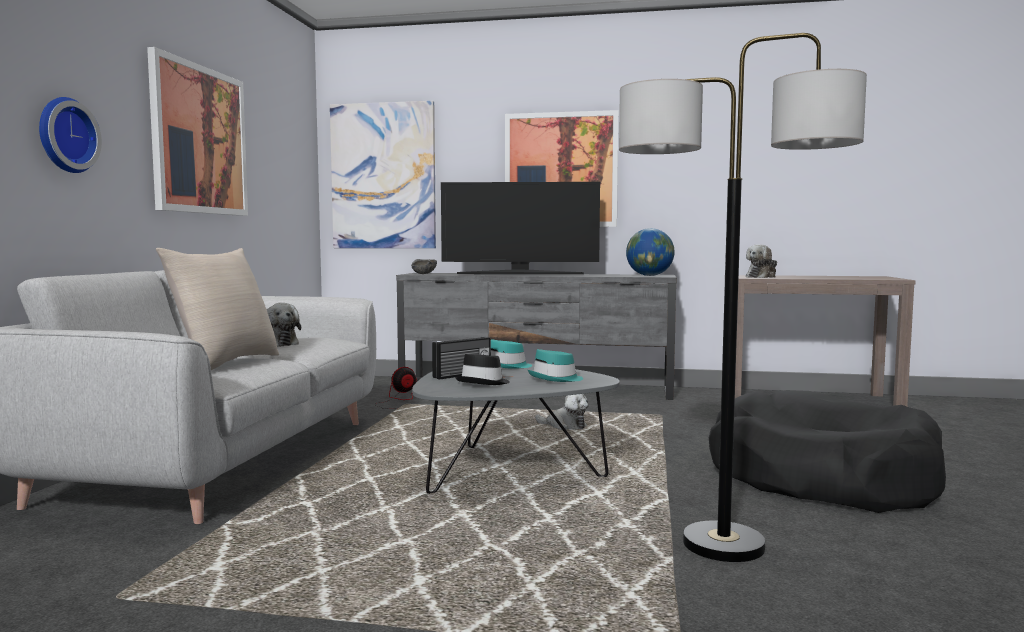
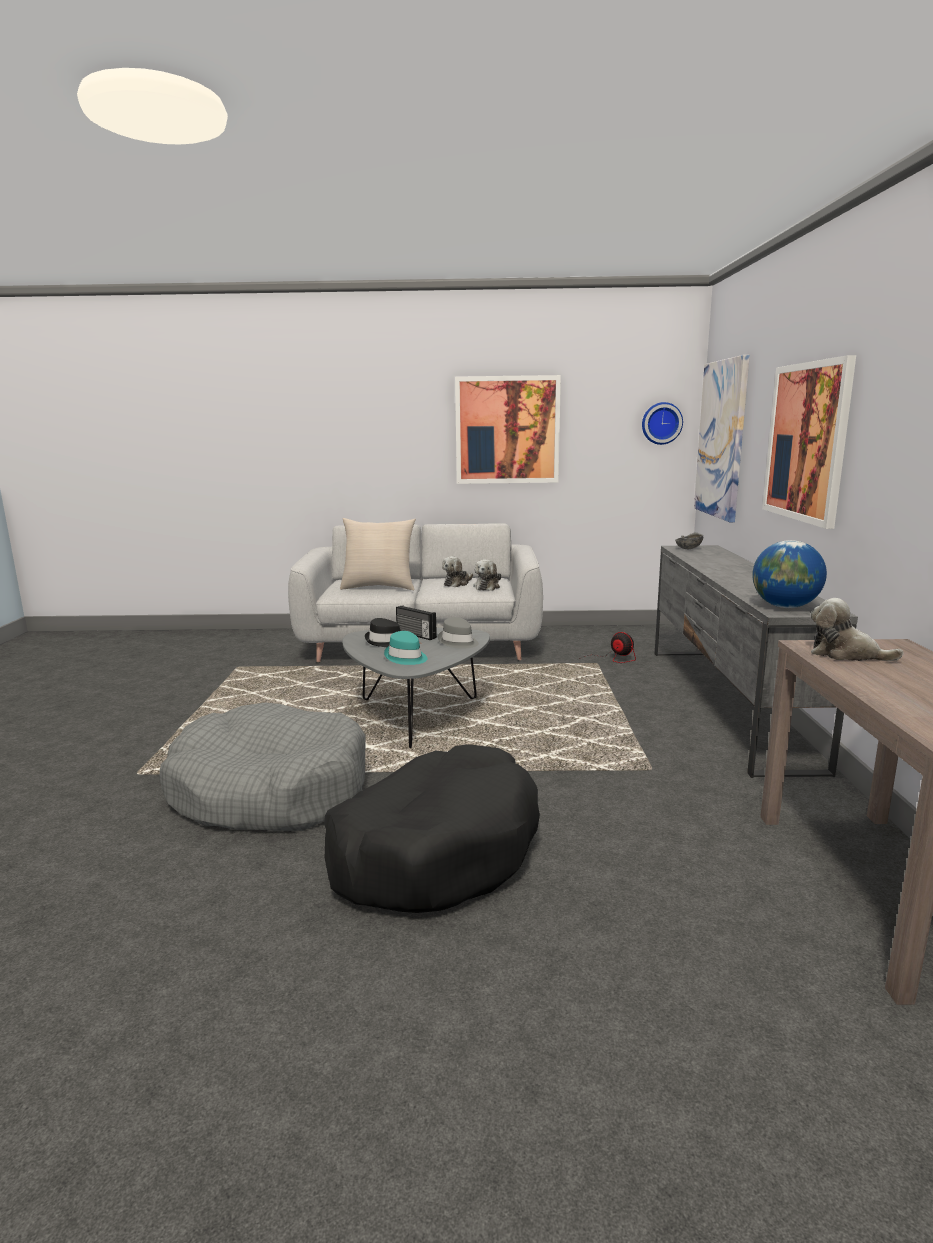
camera: 80 degrees right, 10 degrees up
wall clock [39,97,102,173] -> wall clock moved to [642,402,683,445]
television [441,182,600,274] -> none
turquoise hat [491,339,532,369] -> grey hat [438,617,479,648]
plush toy [535,394,589,430] -> plush toy moved to [473,559,501,591]
floor lamp [619,33,867,562] -> grey dog bed [159,703,365,831]

